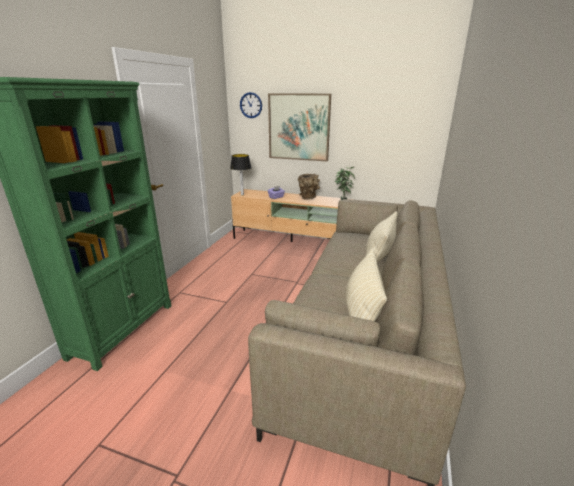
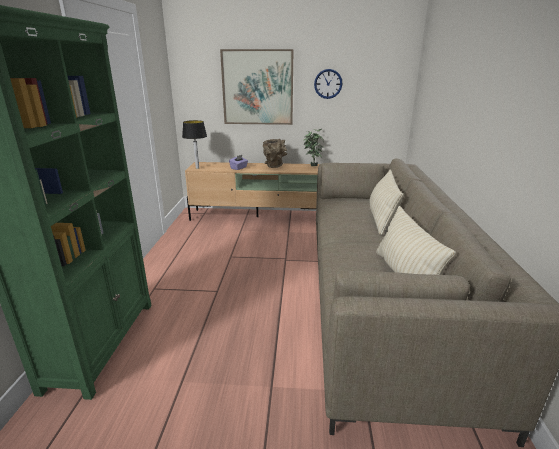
camera: 15 degrees left, 0 degrees up
wall clock [240,92,262,118] -> wall clock moved to [314,69,342,99]

